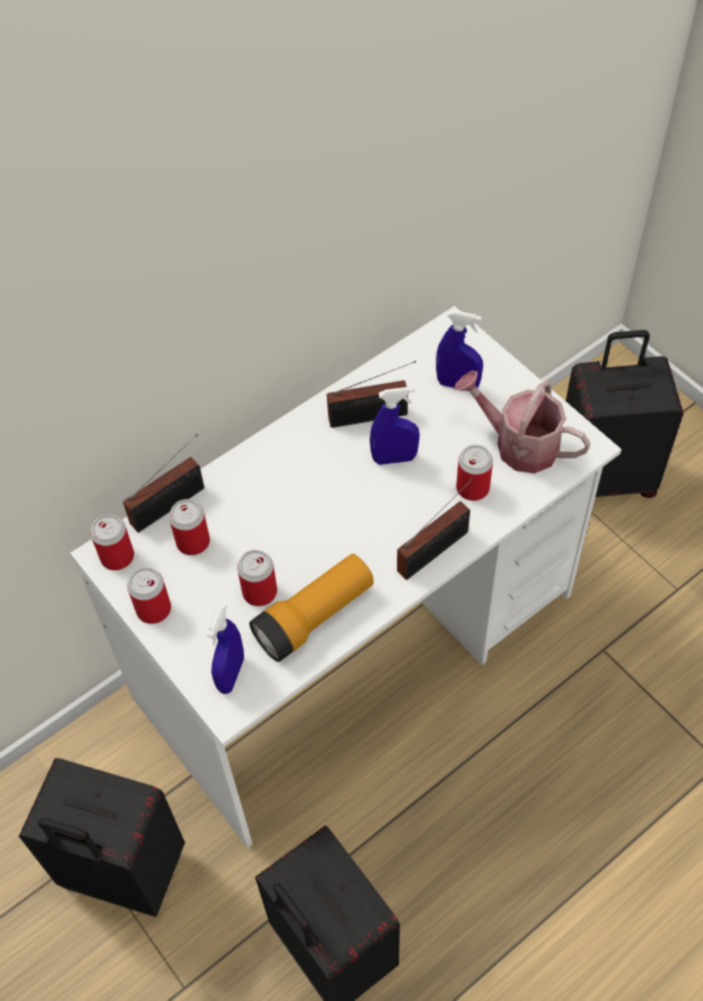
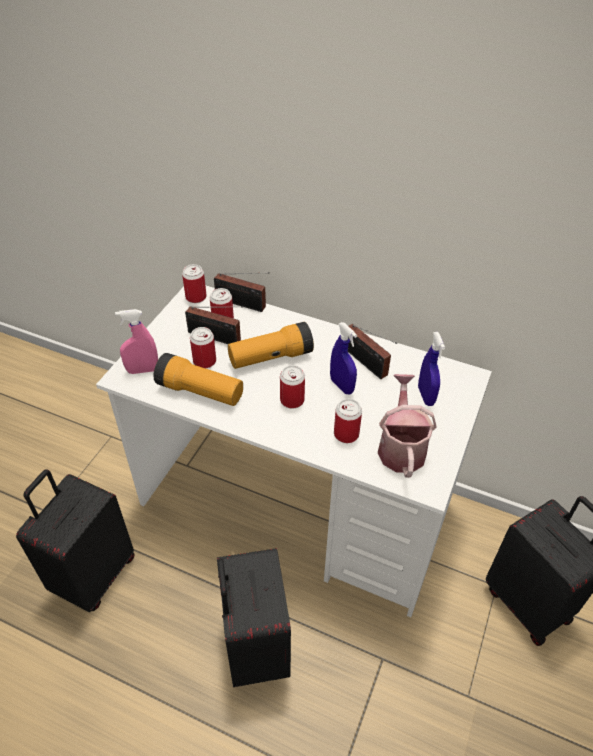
camera: 60 degrees right, 10 degrees down
black suitcase [19,758,185,917] -> black suitcase moved to [217,548,291,687]
can [127,567,171,624] -> can moved to [280,365,305,408]
blue spray bottle [207,604,244,694] -> pink spray bottle [115,309,158,374]
radio [397,478,473,580] -> radio moved to [185,306,244,344]
none -> flashlight [228,322,314,369]

